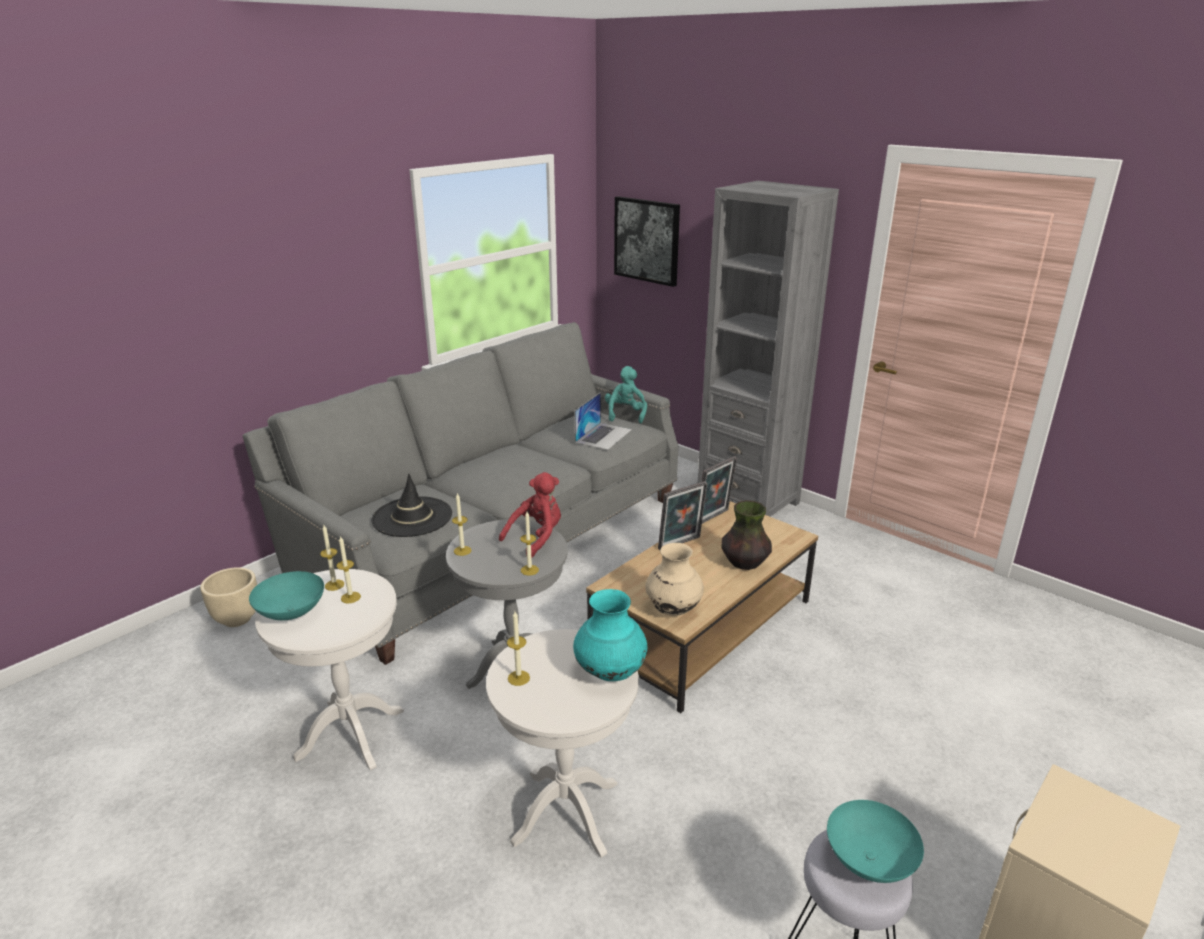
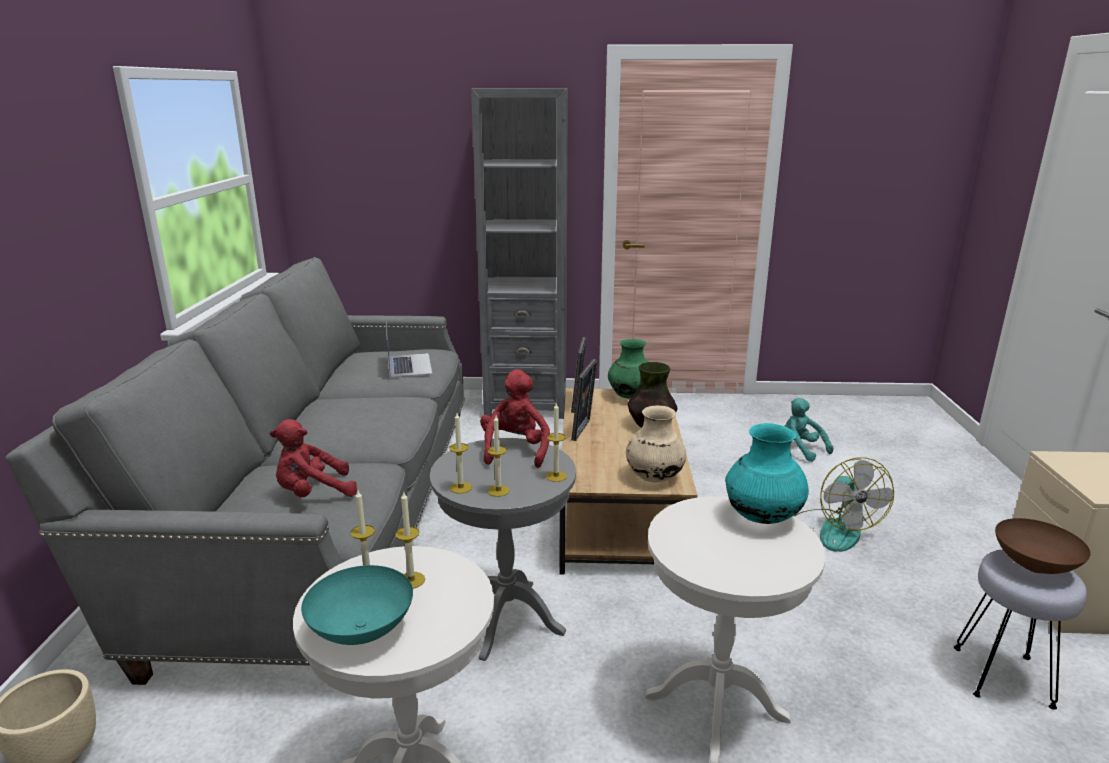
camera: 40 degrees left, 5 degrees down
black hat [371,473,452,537] -> red plush toy [270,419,357,497]
candle [507,611,530,686] -> candle moved to [487,416,510,497]
turquoise plush toy [605,366,647,423] -> turquoise plush toy moved to [785,398,834,462]
picture [614,196,680,287] -> none
turquoise bowl [827,800,924,883] -> brown bowl [995,518,1091,574]
none -> green vase [608,339,648,399]
none -> fan [794,457,894,552]

